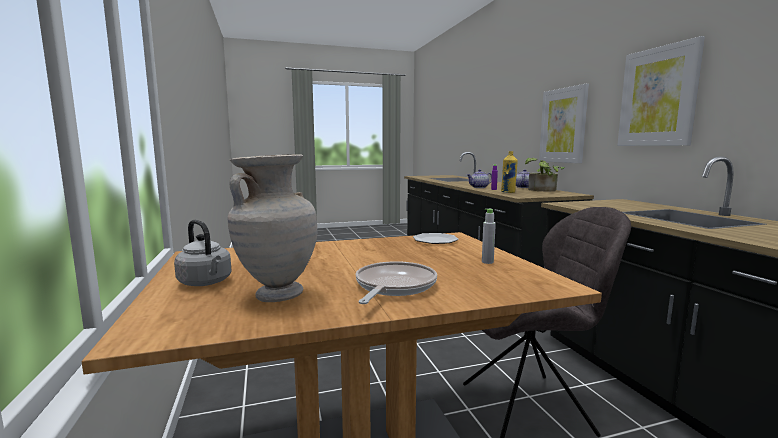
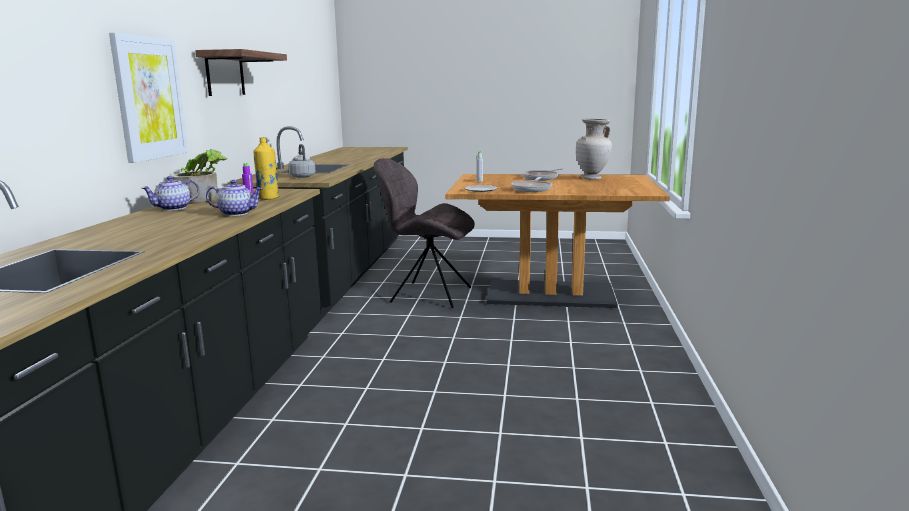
camera: 155 degrees left, 5 degrees up
grey kettle [174,220,231,286] -> grey kettle moved to [288,144,316,178]
picture [617,36,705,146] -> shelf [195,49,287,96]
none -> frying pan [511,177,552,192]

